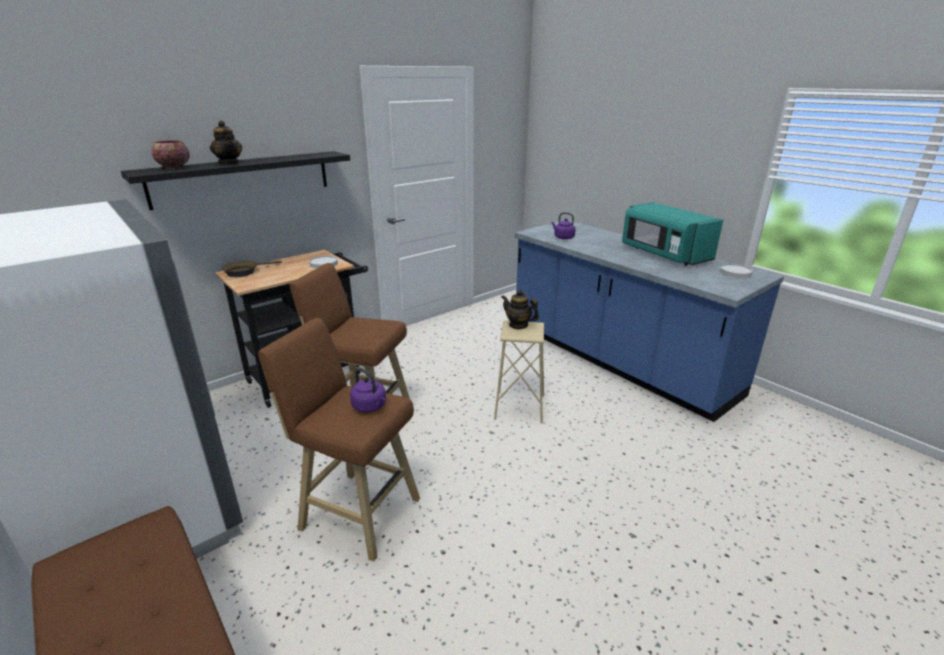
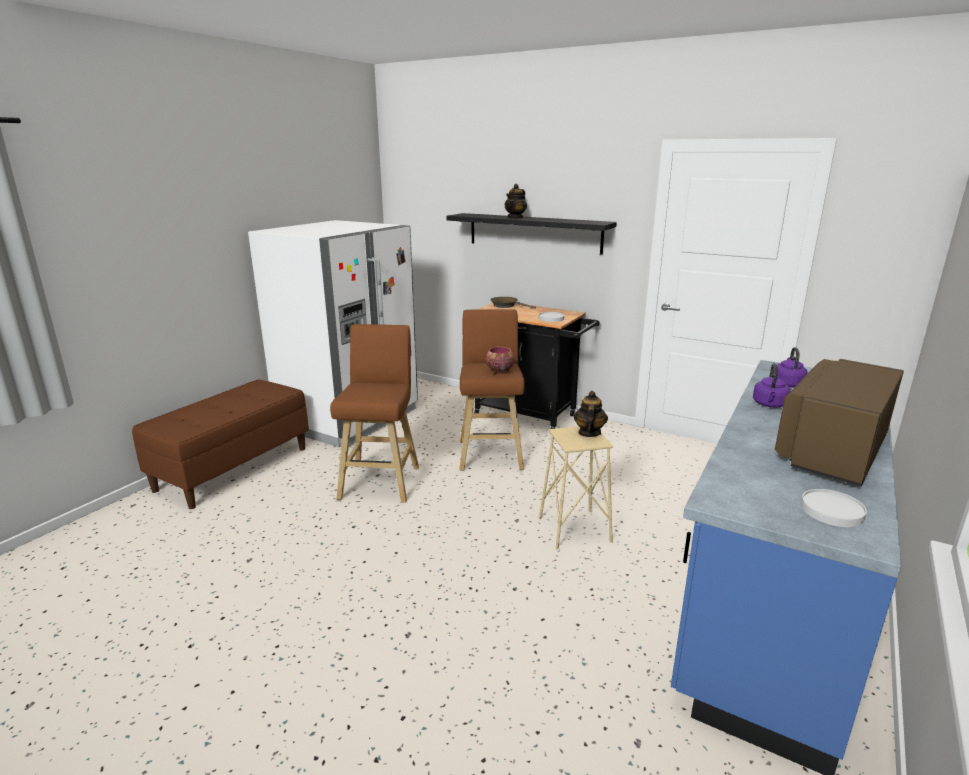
camera: 70 degrees right, 5 degrees down
bowl [152,140,190,170] -> bowl moved to [486,347,515,374]
purple kettle [350,368,386,412] -> purple kettle moved to [753,364,791,408]
turquoise microwave [622,202,723,265] -> brown microwave [775,359,904,486]

